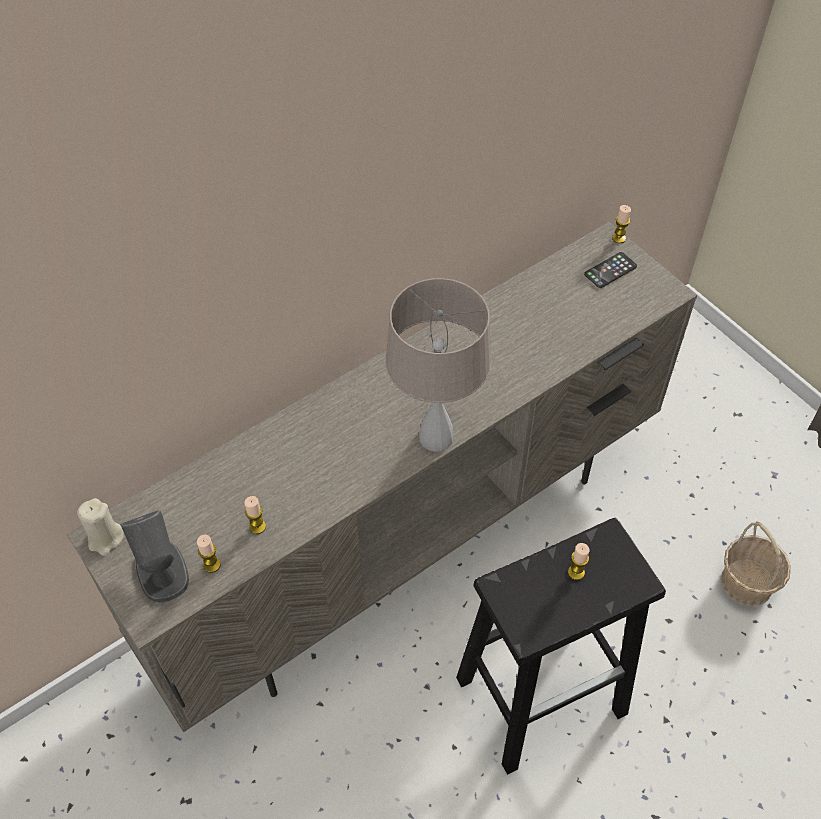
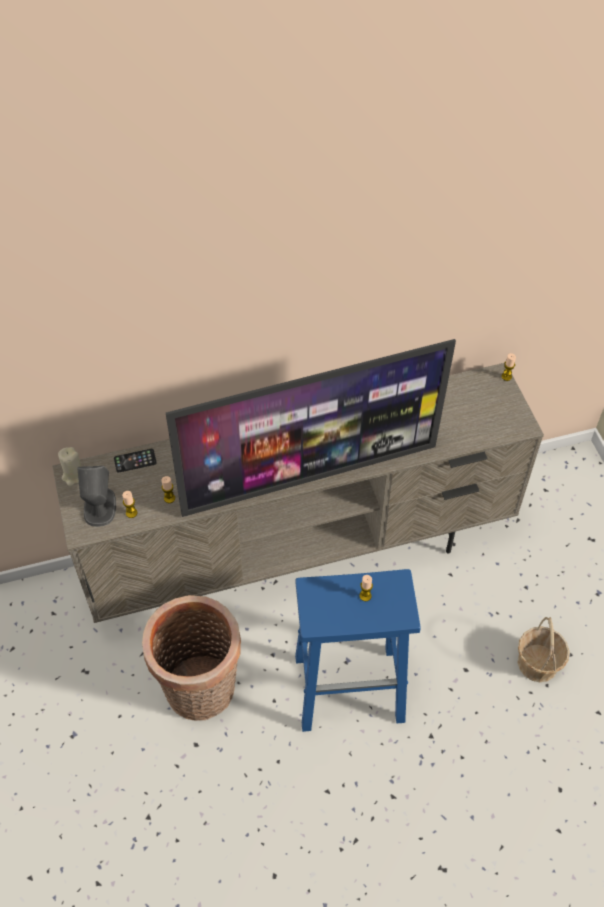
camera: 20 degrees right, 0 degrees up
beige table lamp [386,278,492,452] -> television [166,339,456,517]
black stool [456,518,666,775] -> blue stool [295,569,421,732]
phone [584,252,637,288] -> phone moved to [114,449,157,473]
none -> basket [142,595,241,721]

